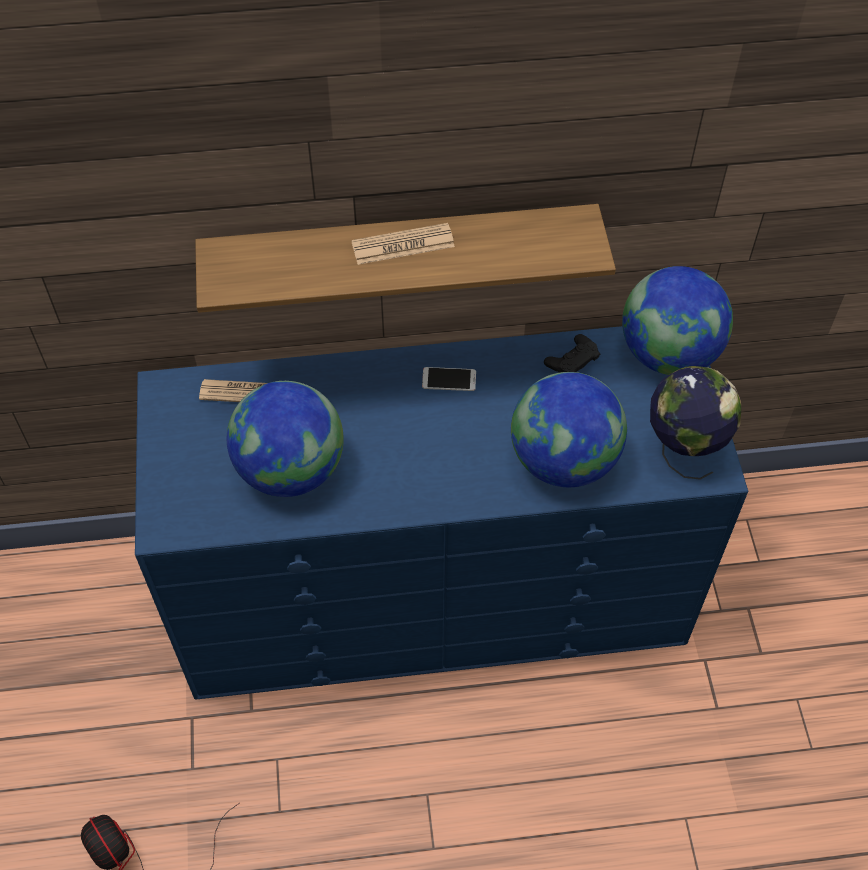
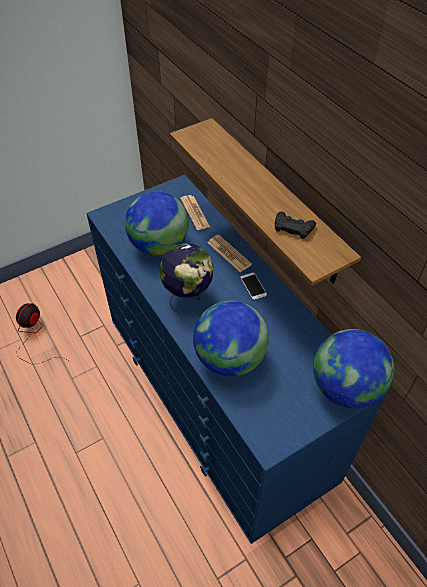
camera: 65 degrees right, 5 degrees down
newspaper [351,223,455,265] -> newspaper moved to [208,235,252,272]
black game controller [544,334,600,373] -> black game controller moved to [275,212,316,239]
globe [650,366,741,480] -> globe moved to [159,243,213,313]

